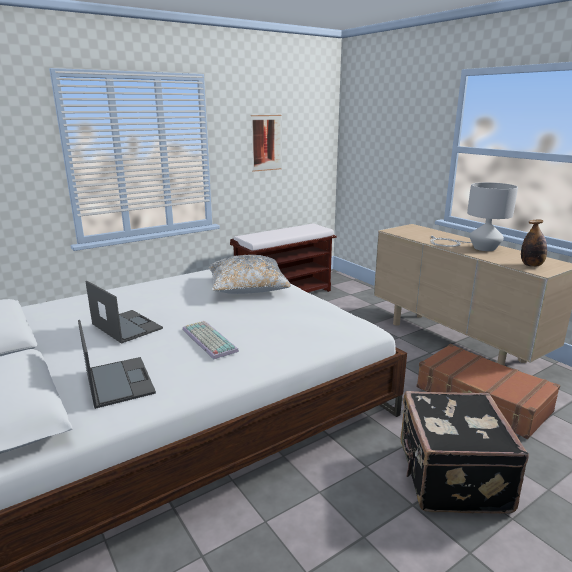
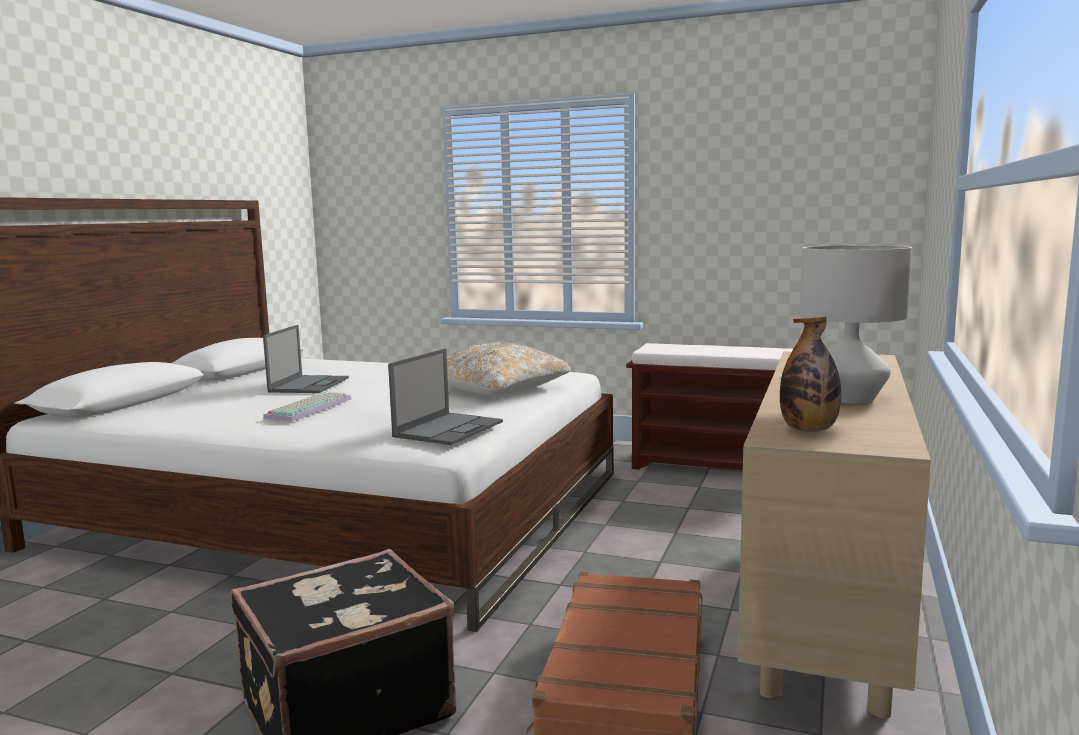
camera: 55 degrees right, 10 degrees down
laptop [78,320,156,409] -> laptop moved to [388,349,503,445]
picture [251,115,282,172] -> none

